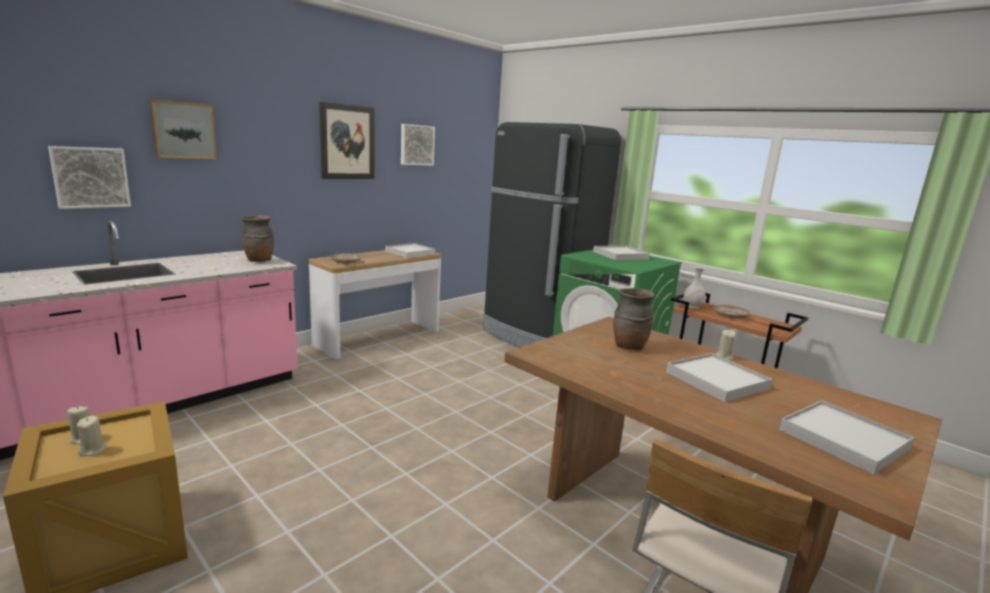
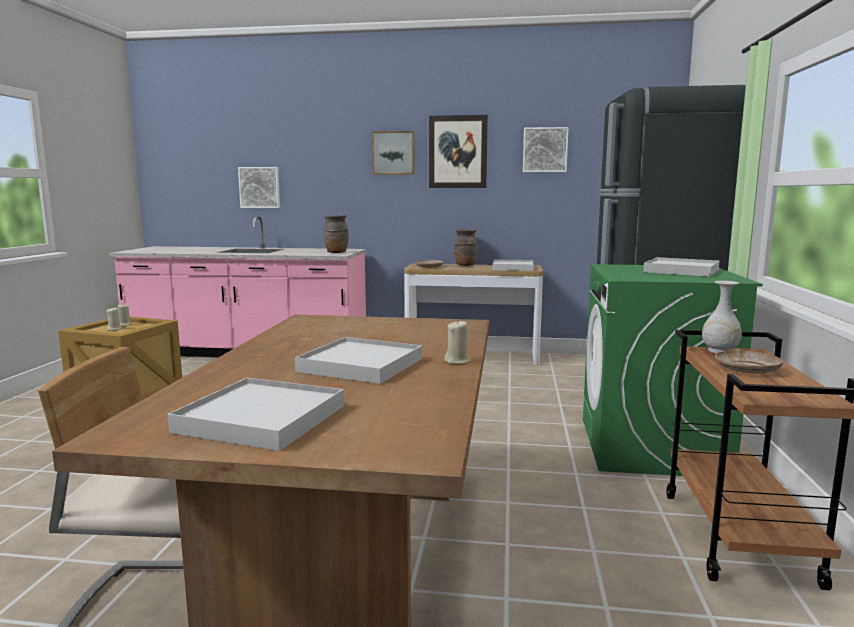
camera: 55 degrees right, 5 degrees down
picture [149,99,217,159] -> picture moved to [372,131,414,175]
brown vase [613,288,655,350] -> brown vase moved to [454,229,478,266]

